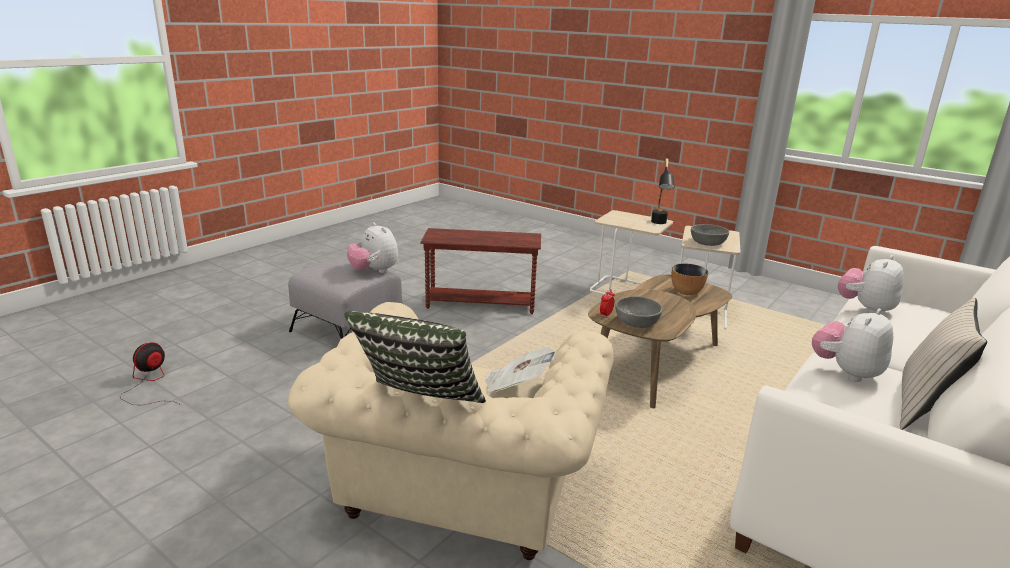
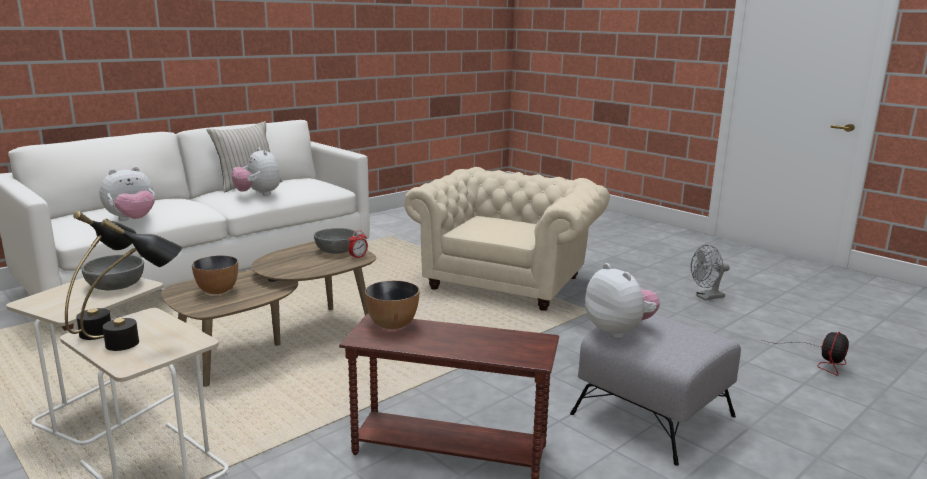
camera: 170 degrees left, 5 degrees down
pillow [344,311,486,403] -> none
newspaper [485,347,557,393] -> none
plush toy [812,309,893,382] -> plush toy turned 90 degrees clockwise [232,147,280,196]
none -> black table lamp [80,218,182,351]
none -> bowl [365,281,420,329]
none -> grey fan [691,245,730,300]

